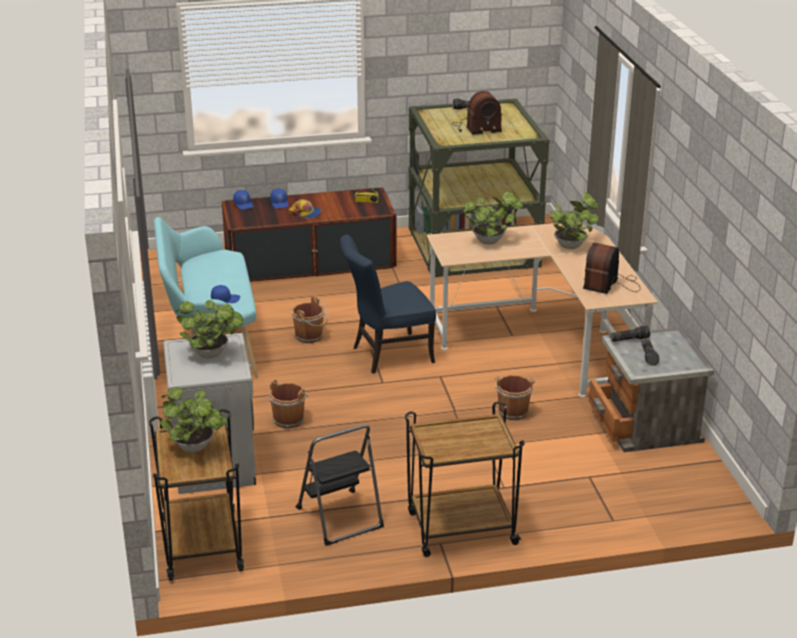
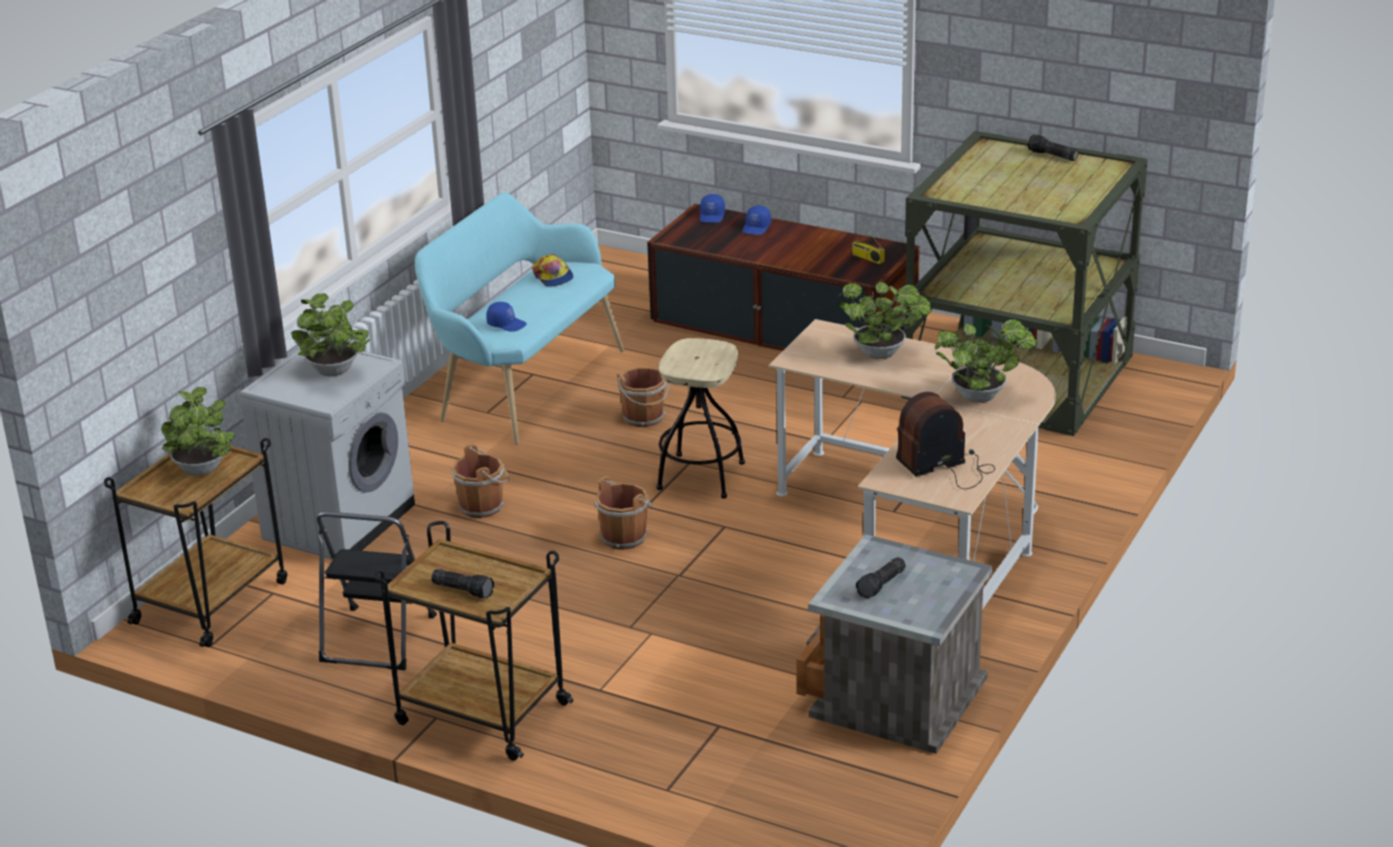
camera: 40 degrees right, 0 degrees up
cap [289,199,321,219] -> cap moved to [532,254,574,287]
blue chair [340,235,436,374] -> beige stool [657,338,745,498]
radio [452,91,502,135] -> none
brown bucket [495,375,535,420] -> brown bucket moved to [594,476,654,550]
flashlight [610,326,650,342] -> flashlight moved to [431,569,494,598]

